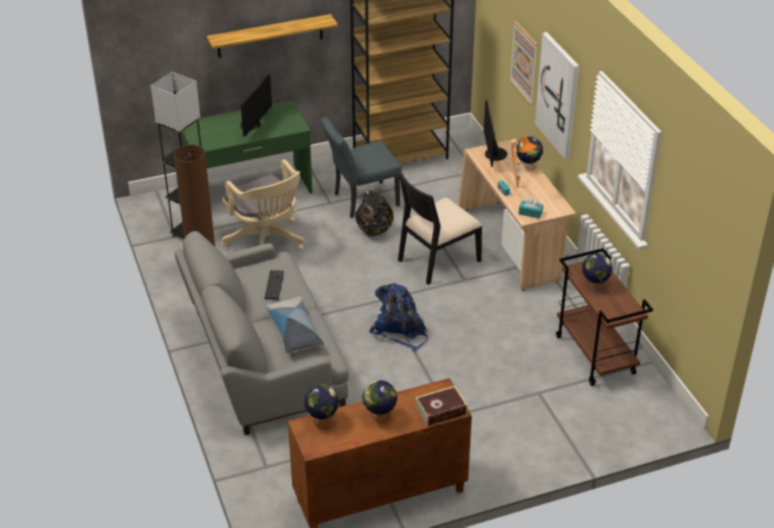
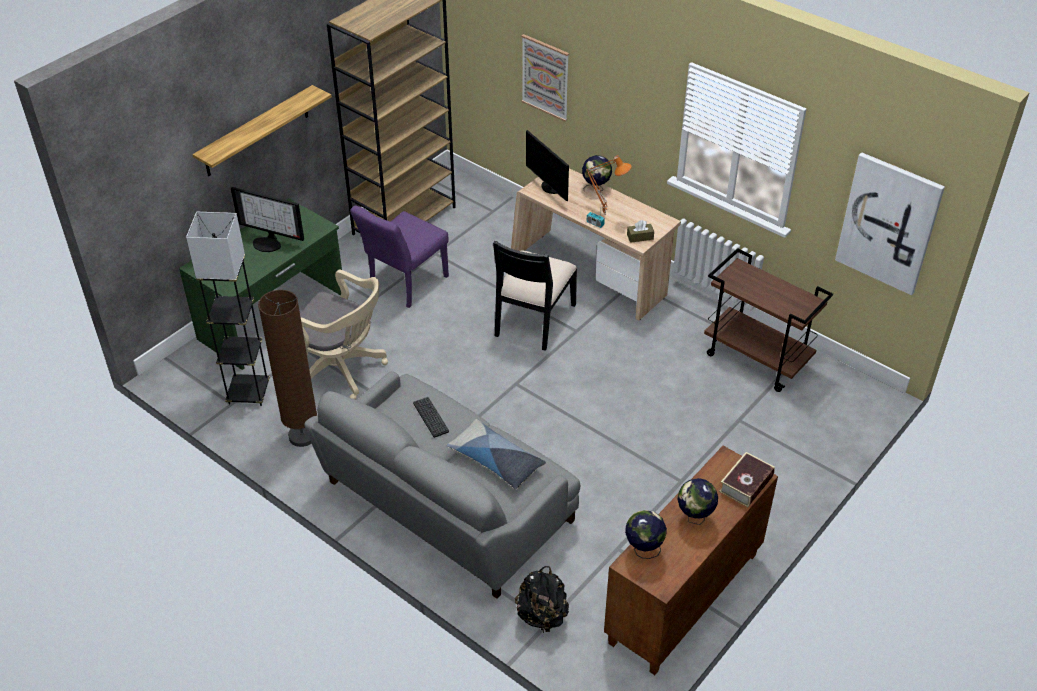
camera: 30 degrees left, 5 degrees up
monitor [240,74,272,136] -> monitor turned 60 degrees counterclockwise [231,187,304,252]
grey chair [321,117,402,218] -> purple chair [350,205,449,308]
black backpack [355,189,394,237] -> black backpack moved to [515,566,569,633]
blue backpack [369,283,428,352] -> none
turquoise tissue box [519,198,543,219] -> brown tissue box [627,220,654,243]
picture [535,32,579,159] -> picture moved to [835,152,945,295]
globe [582,253,613,293] -> none

